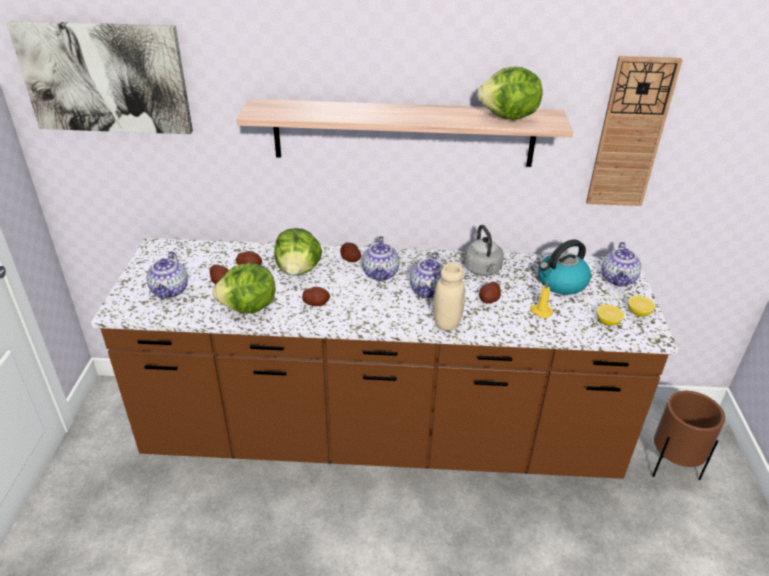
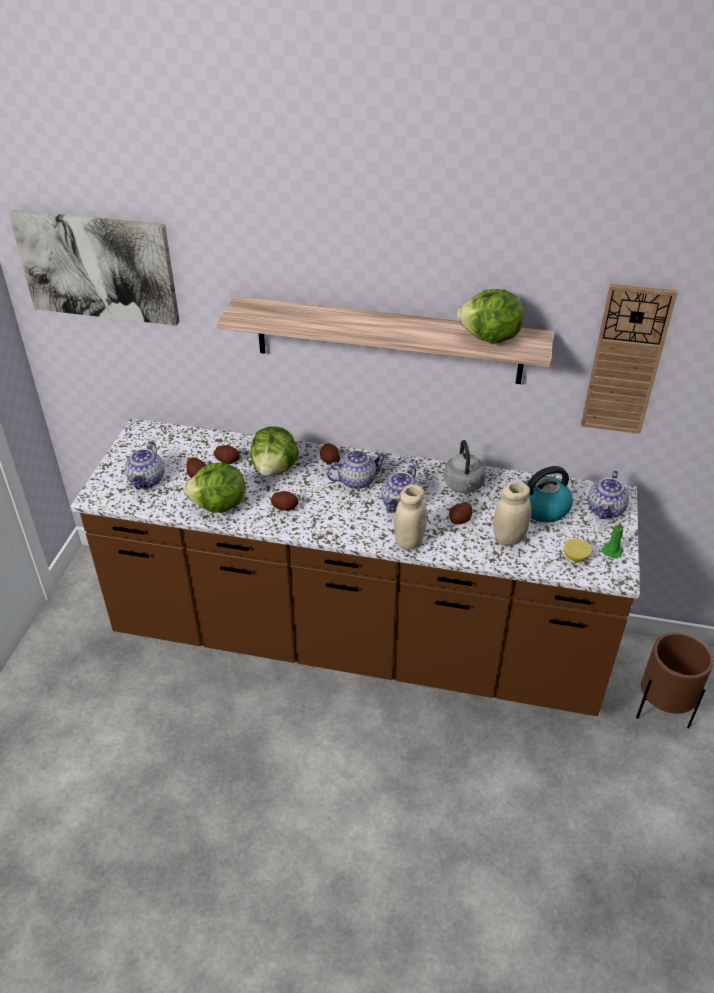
camera: 10 degrees right, 5 degrees up
teapot [362,236,399,281] -> teapot turned 120 degrees counterclockwise [326,450,387,489]
yellow candle [530,281,553,318] -> beige jar [493,482,531,545]
lemon [628,296,655,317] -> green candle [601,522,623,559]

